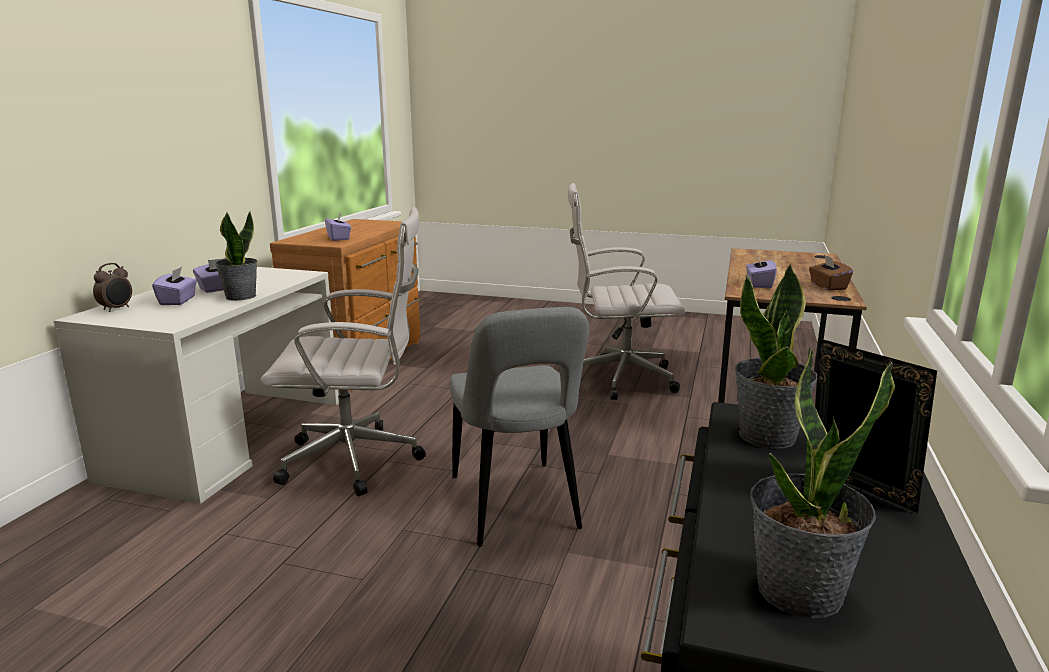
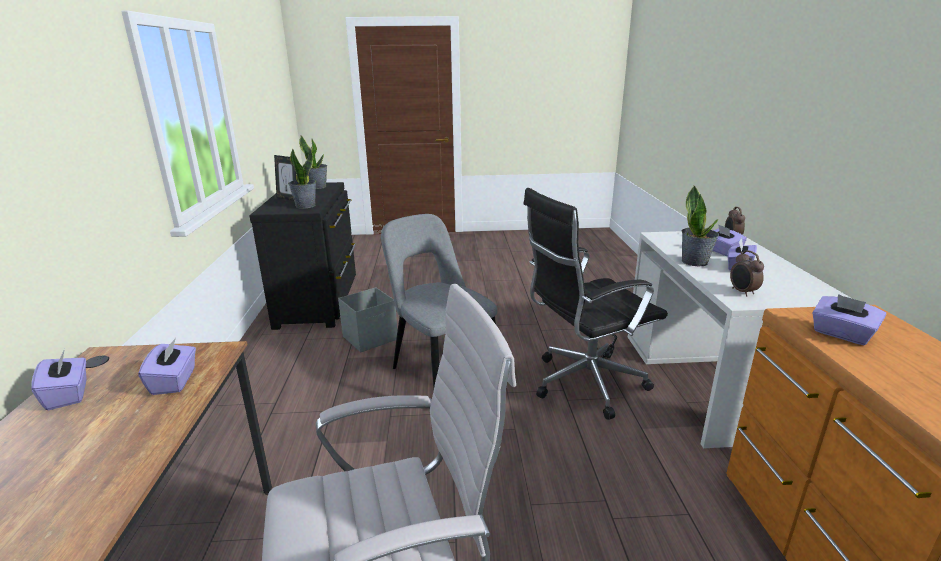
camera: 160 degrees right, 5 degrees up
white office chair [261,207,426,497] -> black office chair [523,188,668,420]
brown tissue box [809,255,853,290] -> purple tissue box [31,349,86,410]
none -> grey storage box [338,287,397,352]
none -> alarm clock [730,250,764,297]

